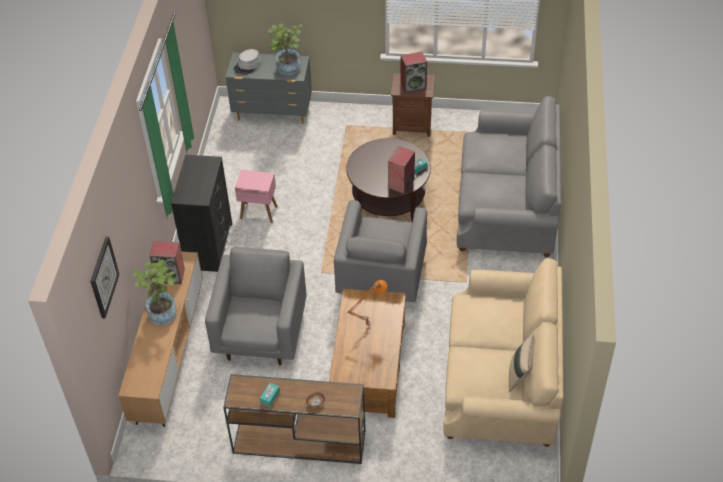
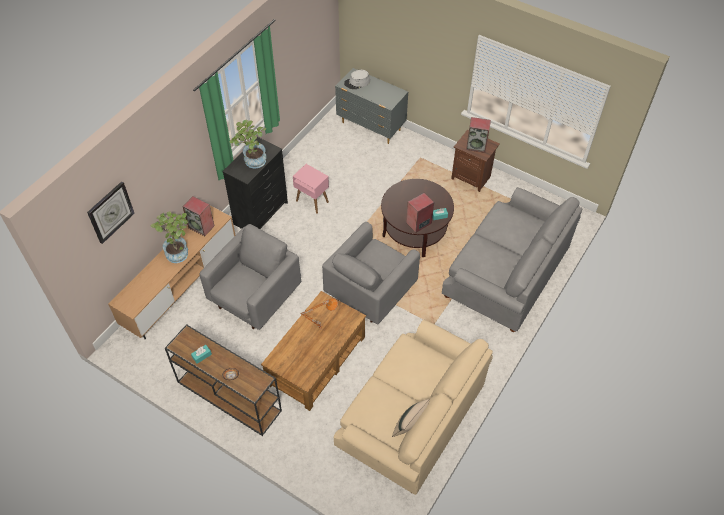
camera: 25 degrees right, 5 degrees up
potted plant [267,24,302,75] -> potted plant moved to [229,120,266,169]

